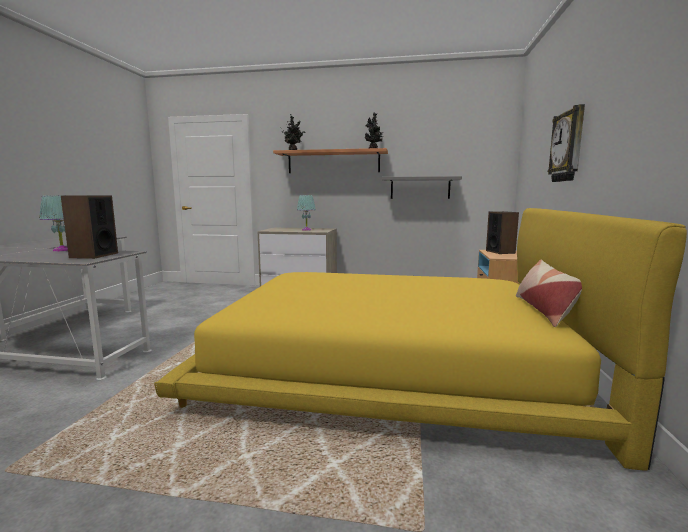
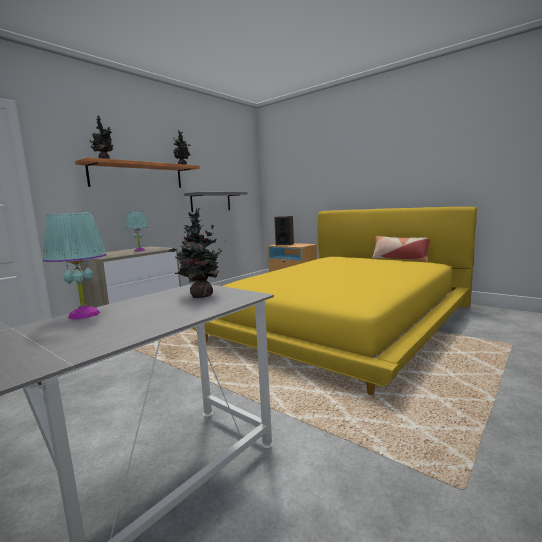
camera: 60 degrees left, 0 degrees up
speaker [61,195,118,259] -> potted plant [168,208,226,298]
wall clock [548,104,585,182] -> none

